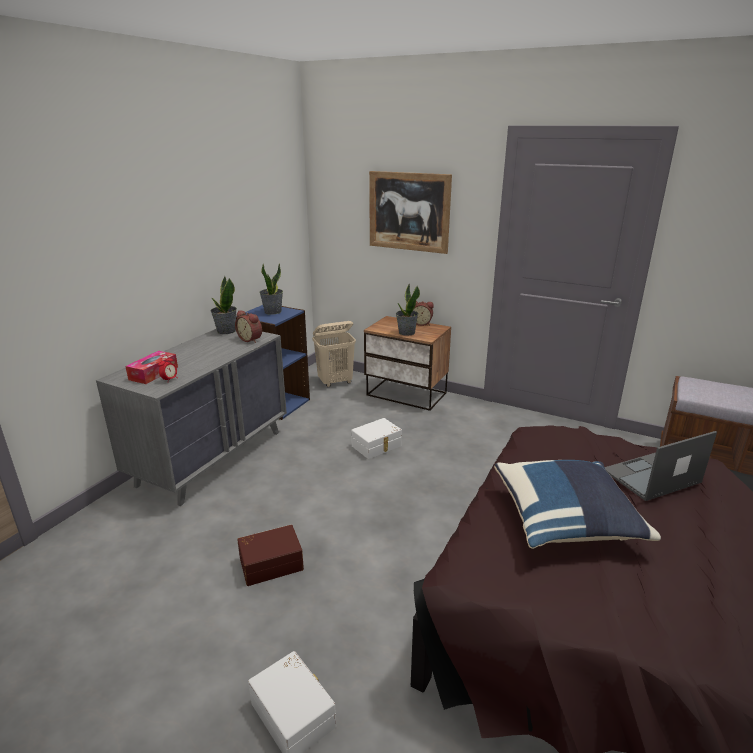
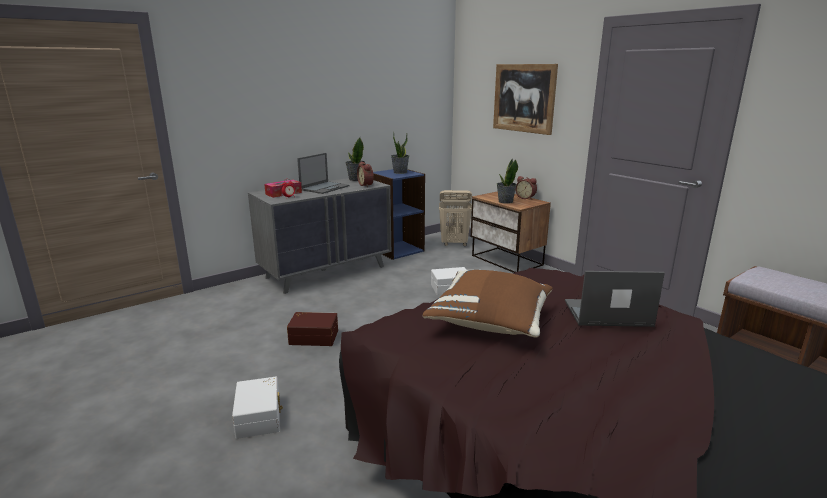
camera: 25 degrees right, 5 degrees down
blue pillow [494,460,661,549] -> brown pillow [423,270,553,338]
none -> laptop [297,153,350,194]

